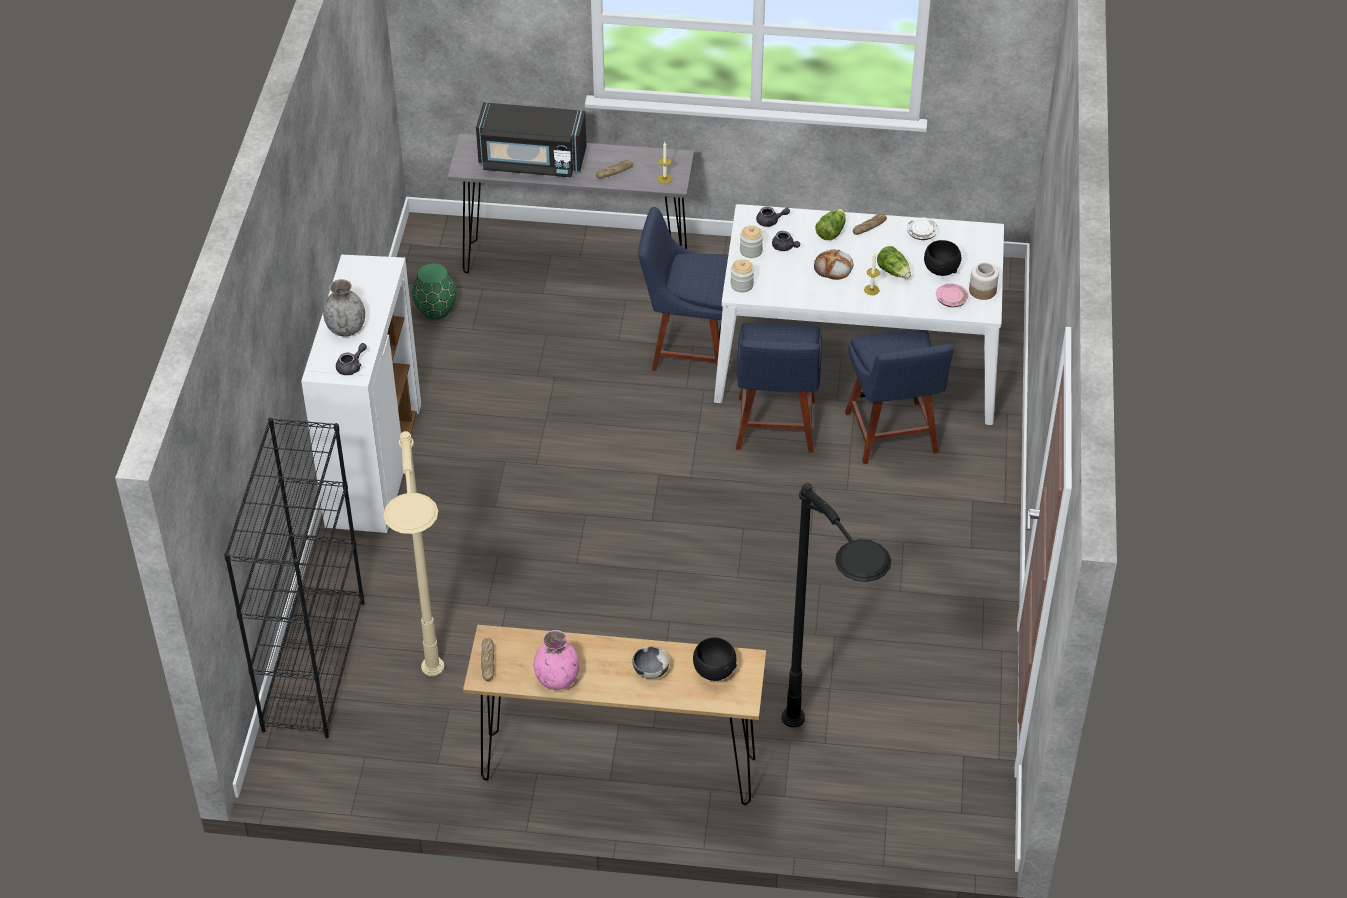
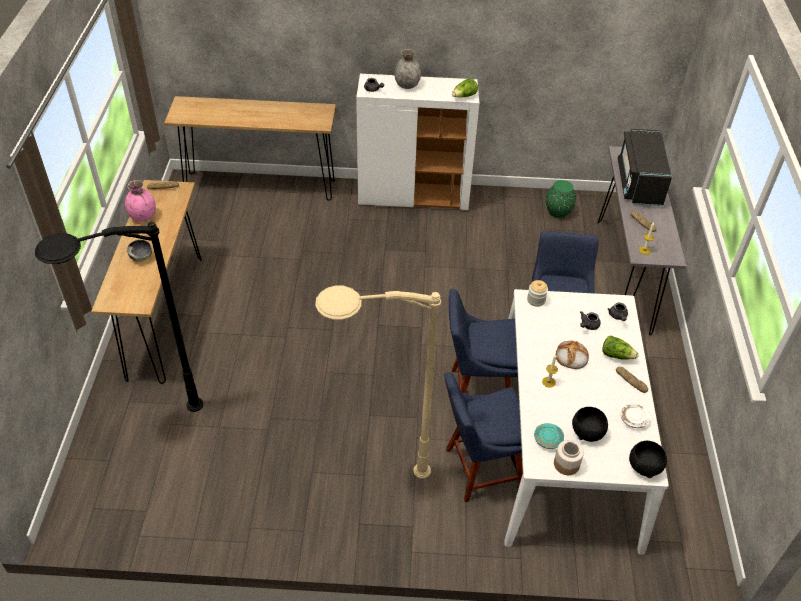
camera: 85 degrees right, 0 degrees up
black bookcase [224,418,364,738] -> brown console table [164,96,336,201]
beige floor lamp [383,431,444,676] -> beige floor lamp moved to [315,285,441,479]
black bowl [693,637,737,681] -> black bowl moved to [629,441,667,478]
jar [740,226,763,258] -> none
lettuce [877,246,911,278] -> lettuce moved to [452,78,478,98]
pink plate [936,284,969,307] -> turquoise plate [534,423,564,449]

